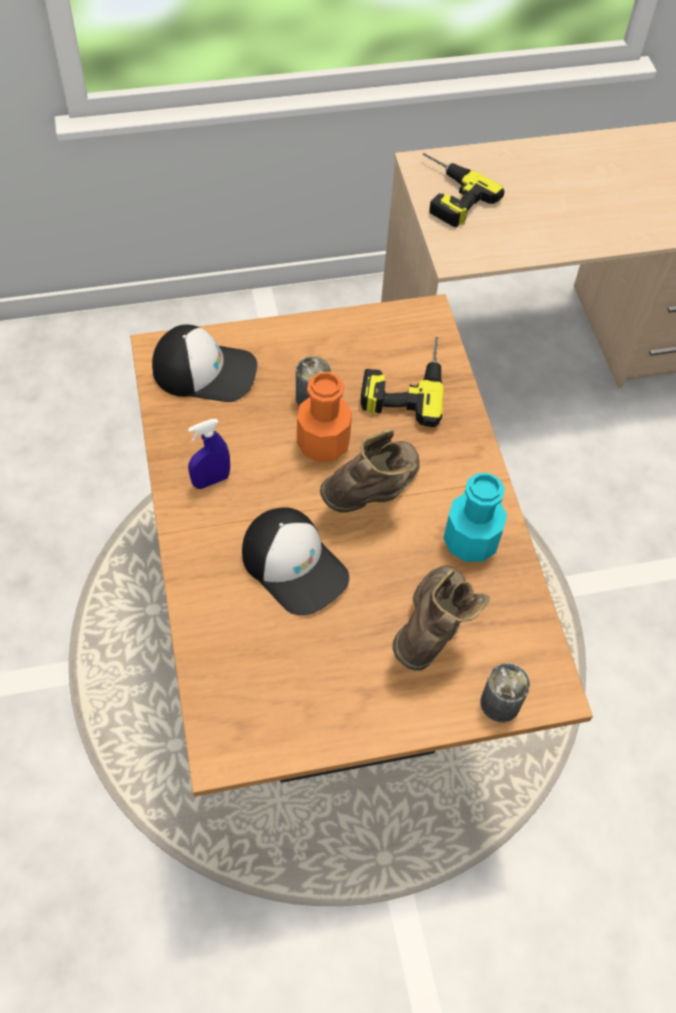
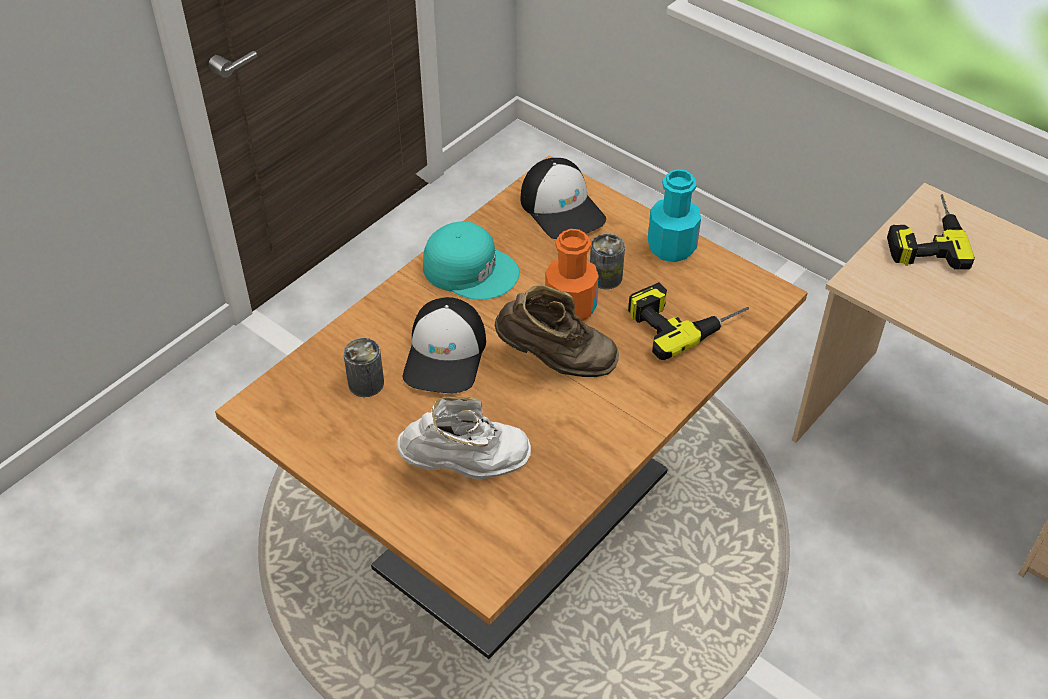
camera: 55 degrees right, 10 degrees down
blue spray bottle [188,419,230,489] -> turquoise cap [423,221,520,300]
brown boot [392,566,490,671] -> white boot [396,396,531,480]
turquoise bottle [443,473,507,562] -> turquoise bottle moved to [648,169,701,262]
can [480,663,530,722] -> can moved to [343,338,384,397]

